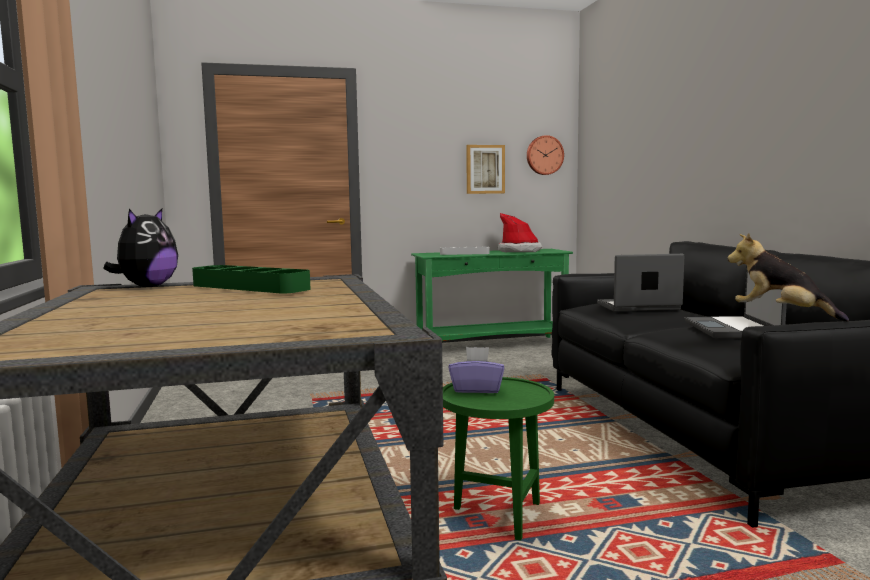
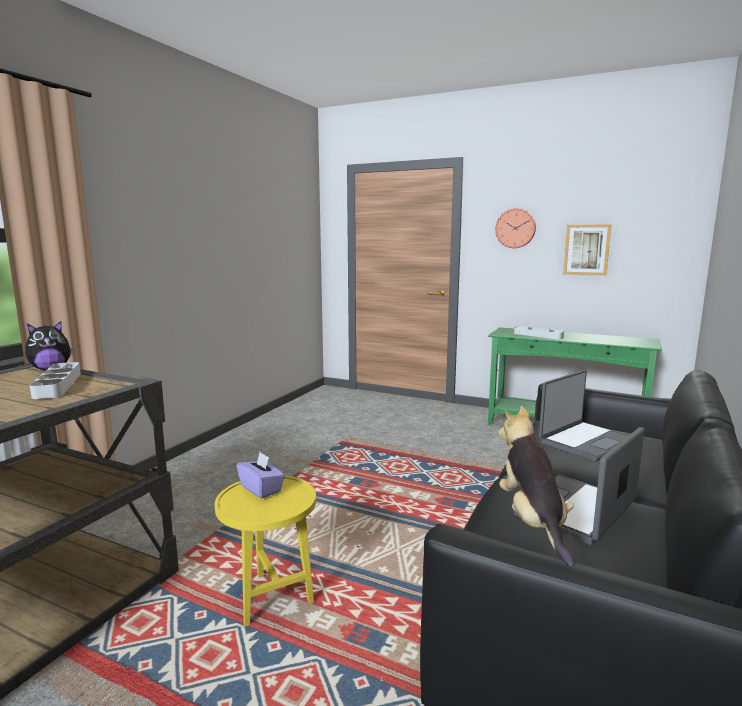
camera: 40 degrees right, 5 degrees up
green tray [192,265,310,294] -> grey tray [30,362,81,399]
green side table [443,377,554,541] -> yellow side table [215,476,316,627]
hat [498,213,542,252] -> none
wall clock [527,135,564,175] -> wall clock moved to [495,208,536,248]
laptop [597,254,684,311] -> laptop turned 105 degrees clockwise [539,370,629,462]

